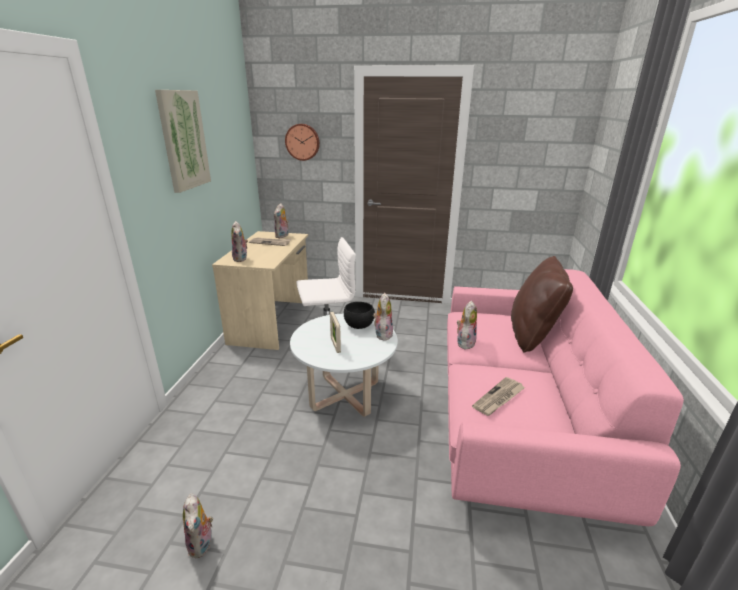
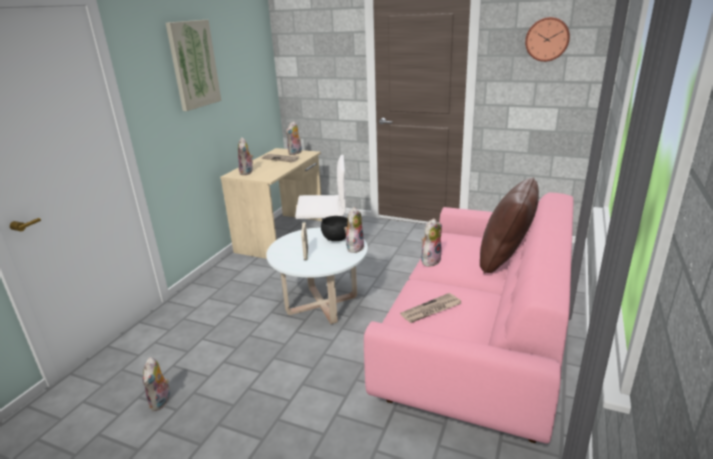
camera: 15 degrees right, 0 degrees up
wall clock [285,124,320,161] -> wall clock moved to [525,17,570,62]

